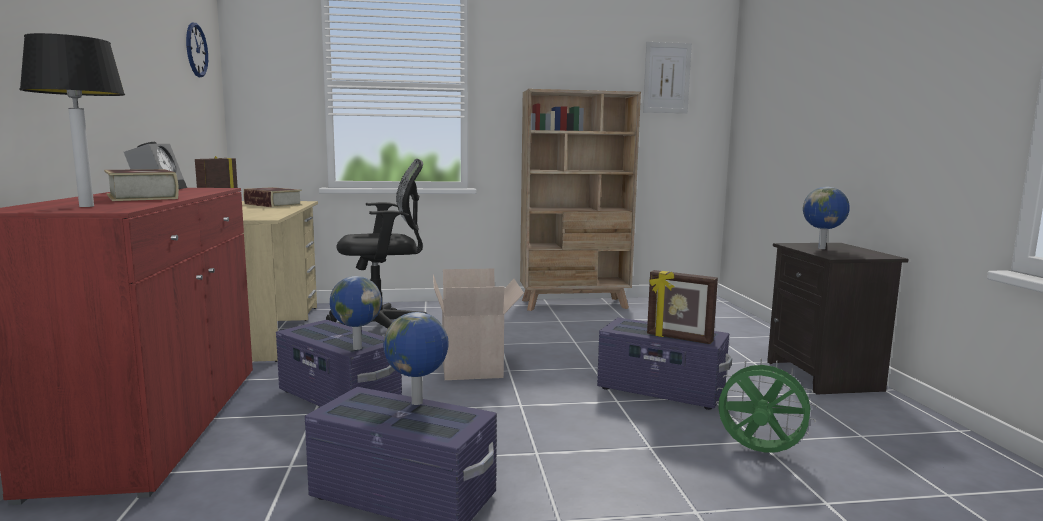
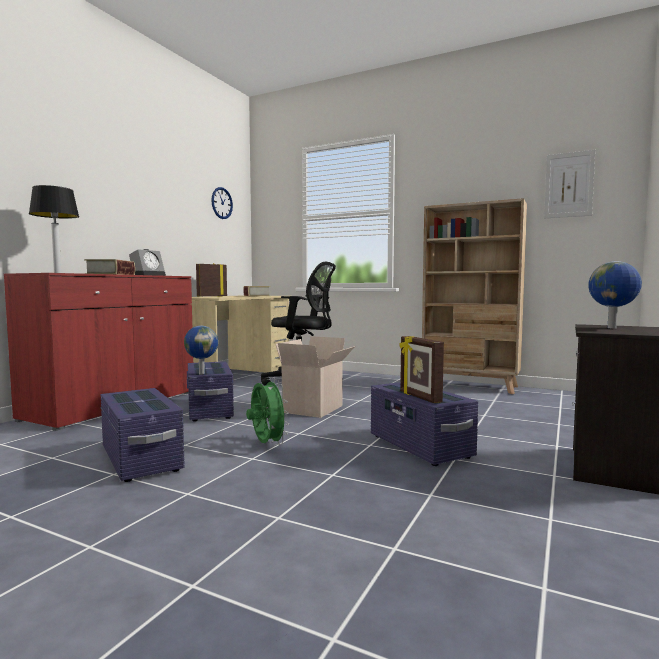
camera: 35 degrees right, 5 degrees down
globe [383,312,449,405] -> none
green fan [716,358,817,453] -> green fan moved to [246,377,289,445]

